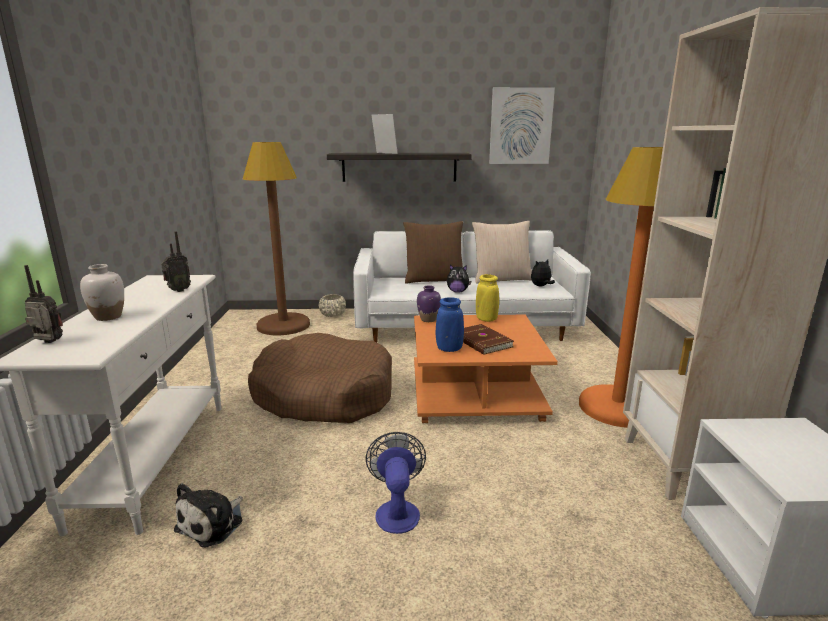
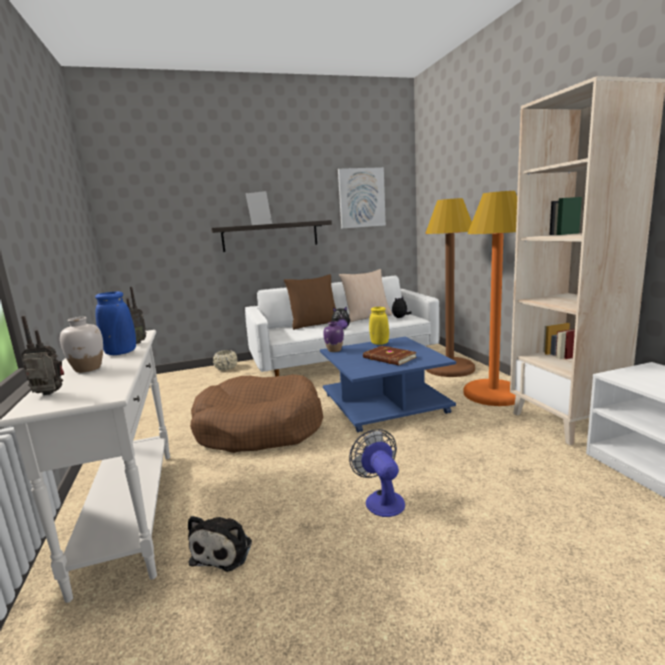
camera: 15 degrees left, 5 degrees down
brown floor lamp [243,142,310,335] -> brown floor lamp moved to [425,198,475,377]
orange coffee table [414,315,558,423] -> blue coffee table [320,337,456,433]
blue vase [436,297,464,352] -> blue vase moved to [95,291,136,355]

